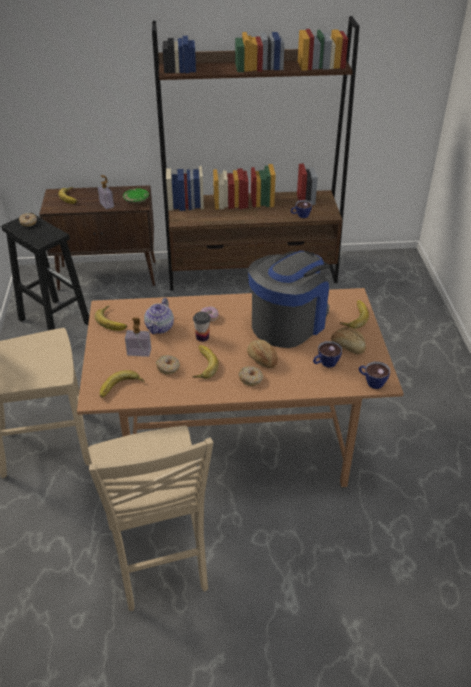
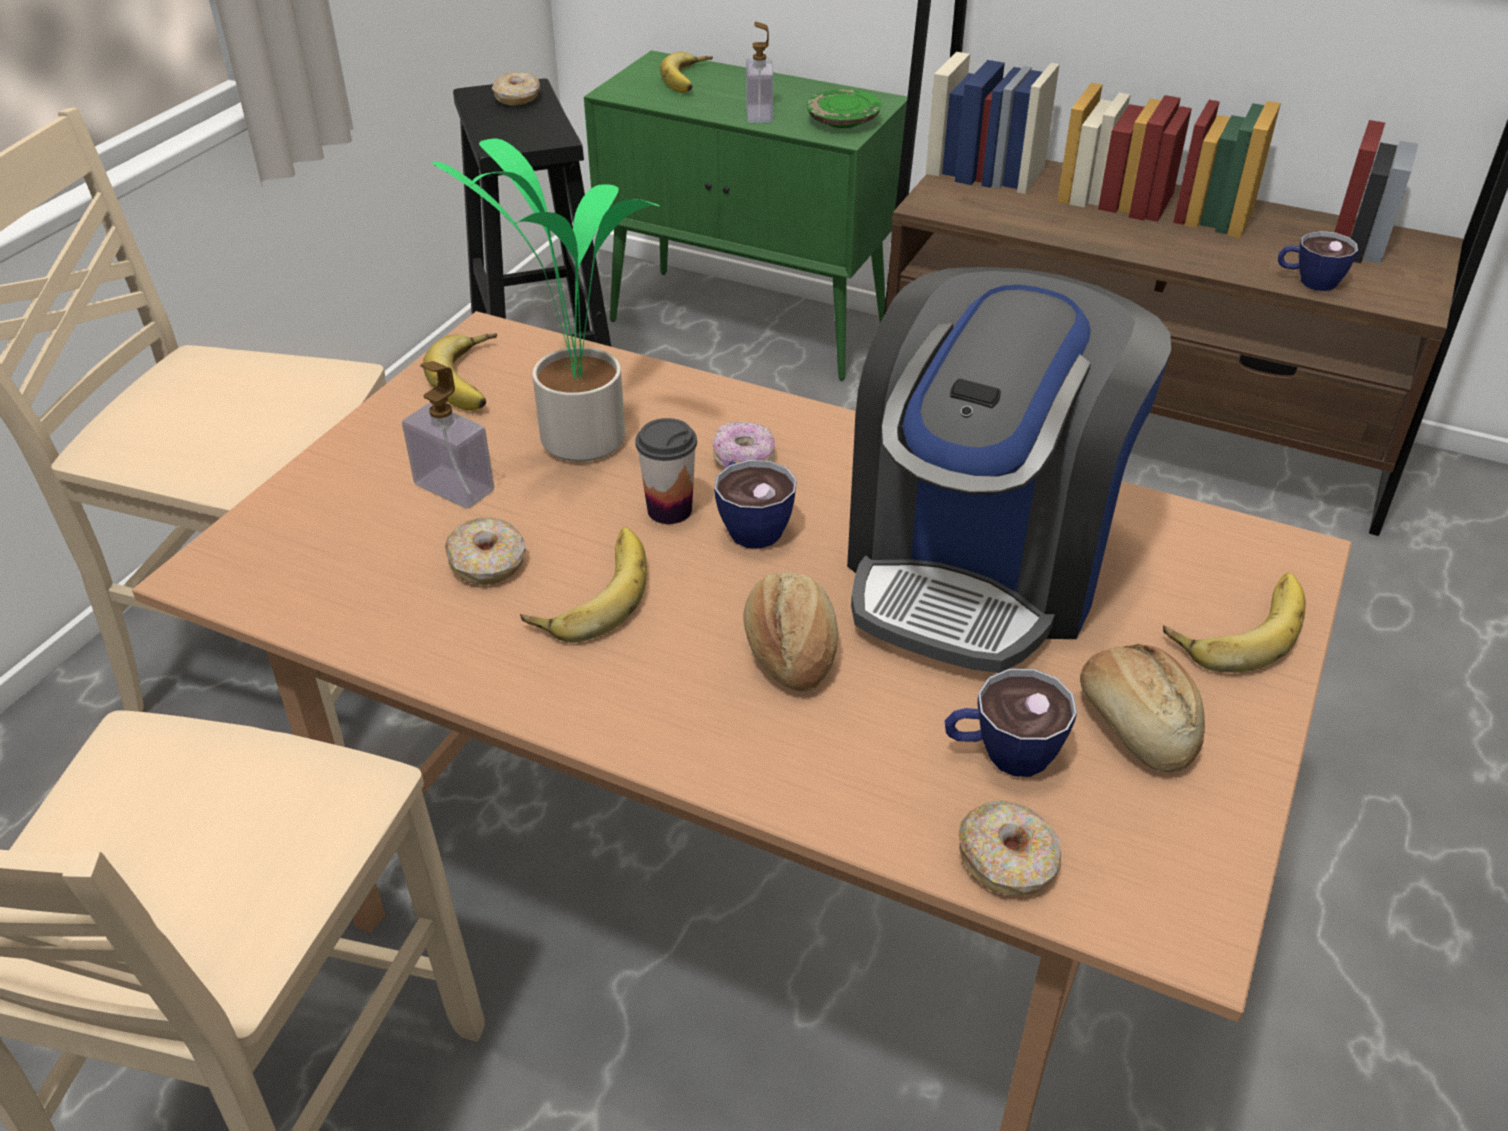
camera: 30 degrees right, 0 degrees up
brown cabinet [39,185,156,291] -> green cabinet [584,50,907,381]
banana [100,370,145,398] -> none
teapot [144,298,174,334] -> potted plant [432,139,660,462]
donut [238,366,263,386] -> donut moved to [959,801,1061,895]
coffee machine [248,251,330,348] -> coffee machine turned 135 degrees clockwise [847,267,1171,673]
cup [359,362,390,389] -> cup moved to [714,460,797,549]

